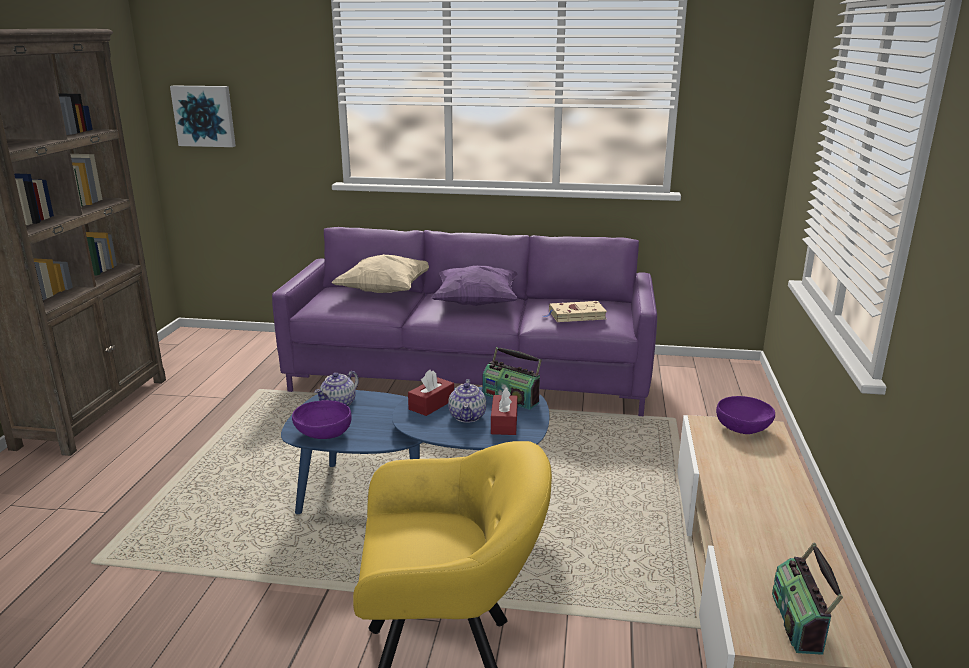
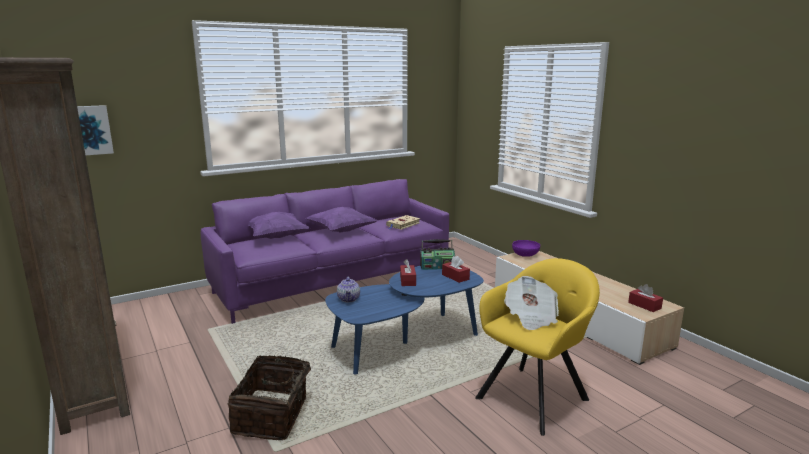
camera: 40 degrees left, 5 degrees down
purple bowl [292,400,352,439] -> none
beige pillow [331,254,429,293] -> purple pillow [248,212,310,239]
teapot [448,379,486,423] -> none
radio [772,543,843,655] -> red tissue box [628,284,663,312]
none -> basket [228,355,323,440]
none -> newspaper [504,276,559,330]

